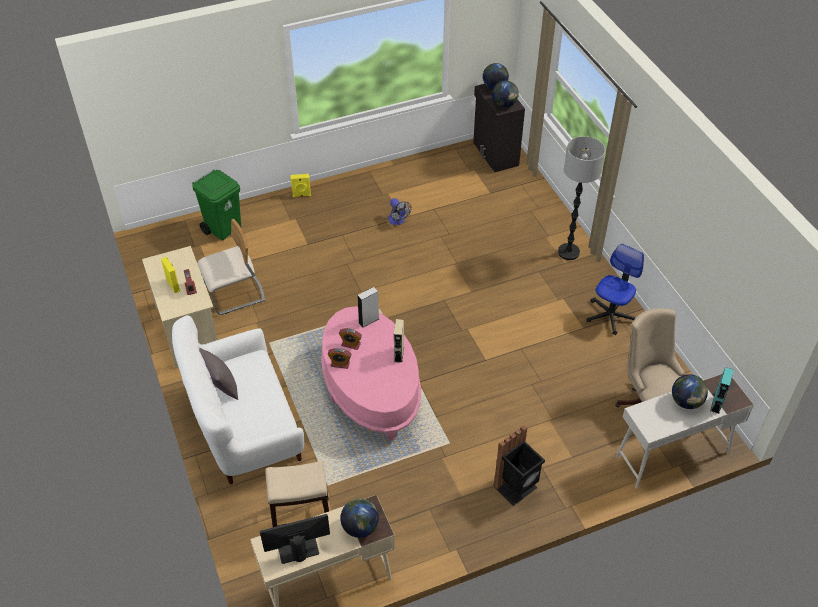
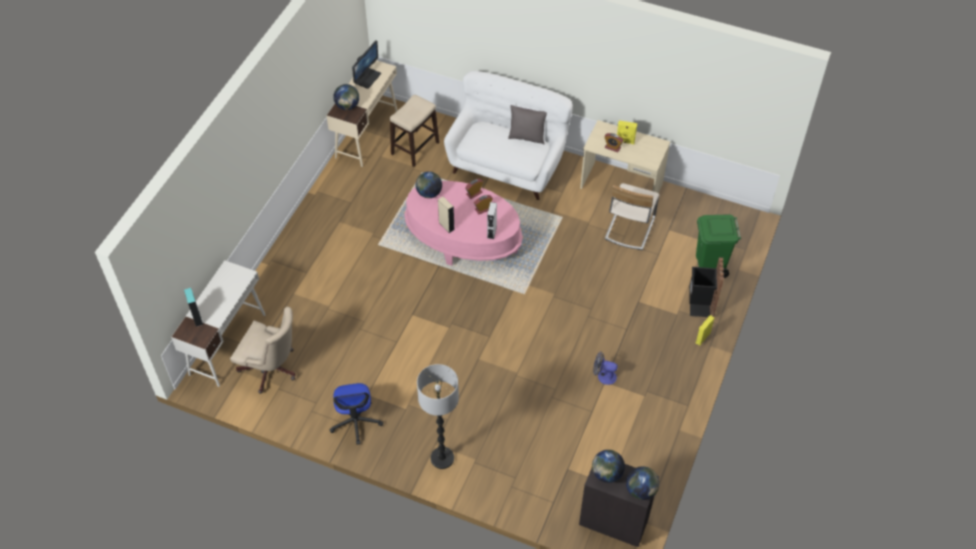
camera: 135 degrees right, 5 degrees up
black trash can [493,425,545,506] -> black trash can moved to [689,257,724,317]
globe [672,374,708,409] -> globe moved to [416,172,442,198]

